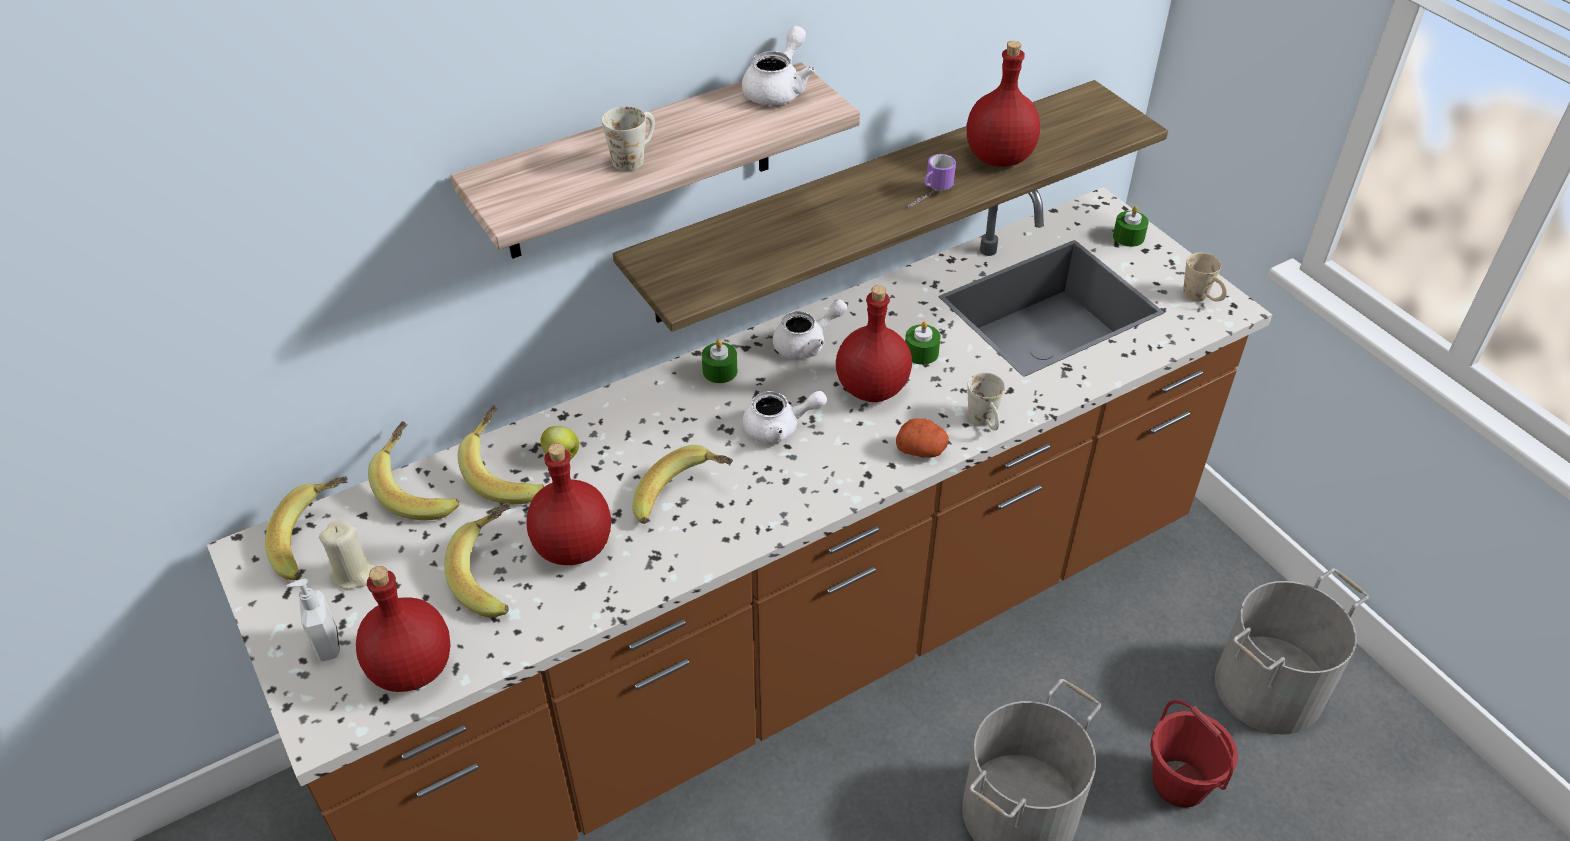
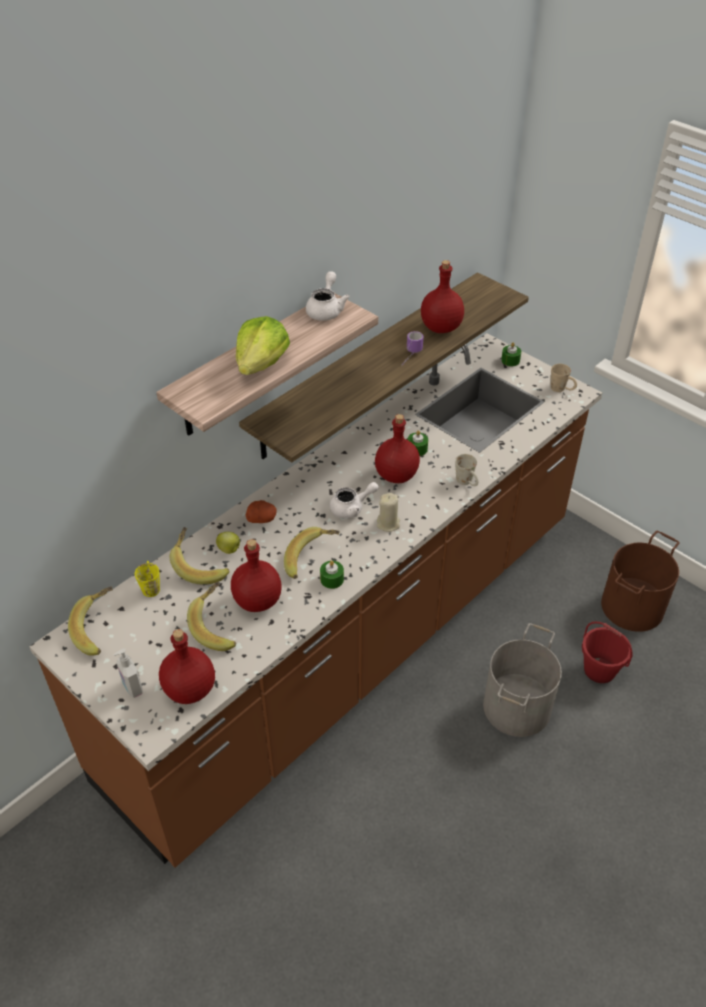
camera: 15 degrees left, 0 degrees up
beige candle [319,521,376,590] -> beige candle moved to [377,493,400,532]
banana [368,421,460,520] -> yellow mug [135,561,160,597]
white mug [602,107,655,171] -> lettuce [236,316,290,375]
green candle [702,340,737,383] -> green candle moved to [320,561,344,589]
white teapot [773,299,847,359] -> none
potato [896,418,949,457] -> potato moved to [246,500,277,523]
grey bucket [1215,568,1369,734] -> brown bucket [601,531,679,632]

